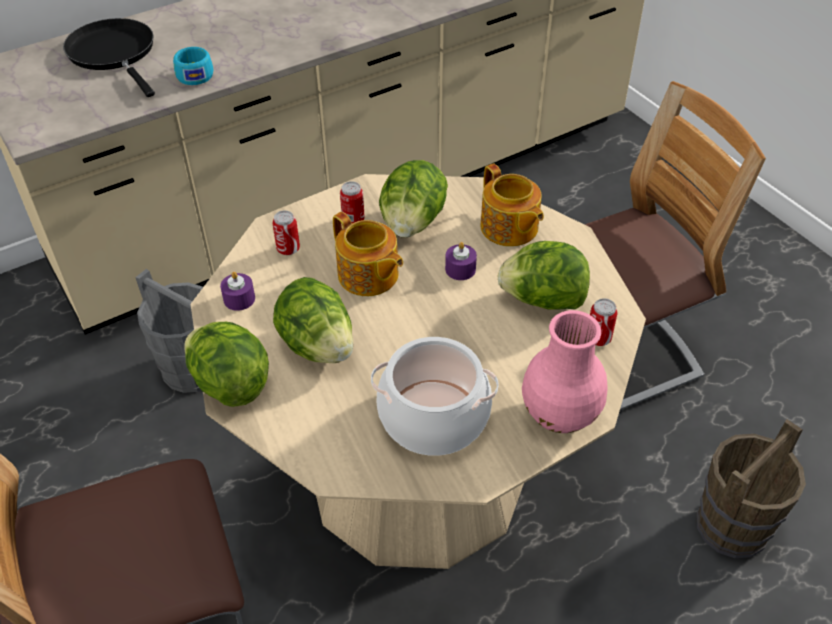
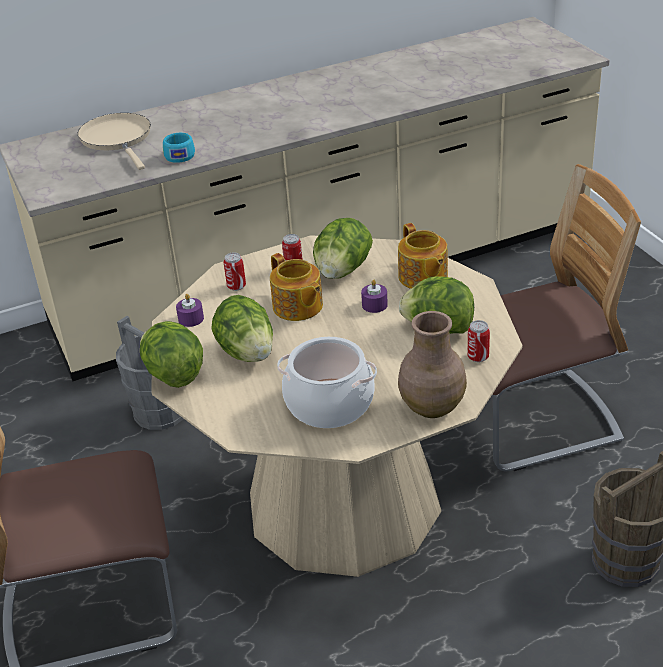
camera: 10 degrees right, 10 degrees down
black frying pan [63,18,155,97] -> beige frying pan [78,113,151,170]
pink vase [522,310,608,433] -> brown vase [398,311,467,418]

